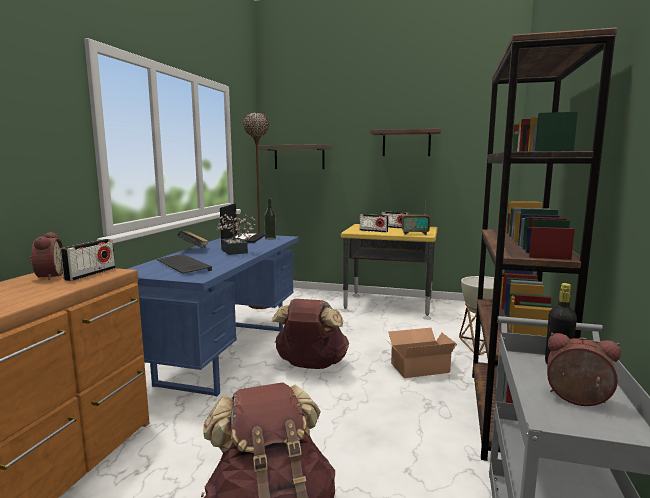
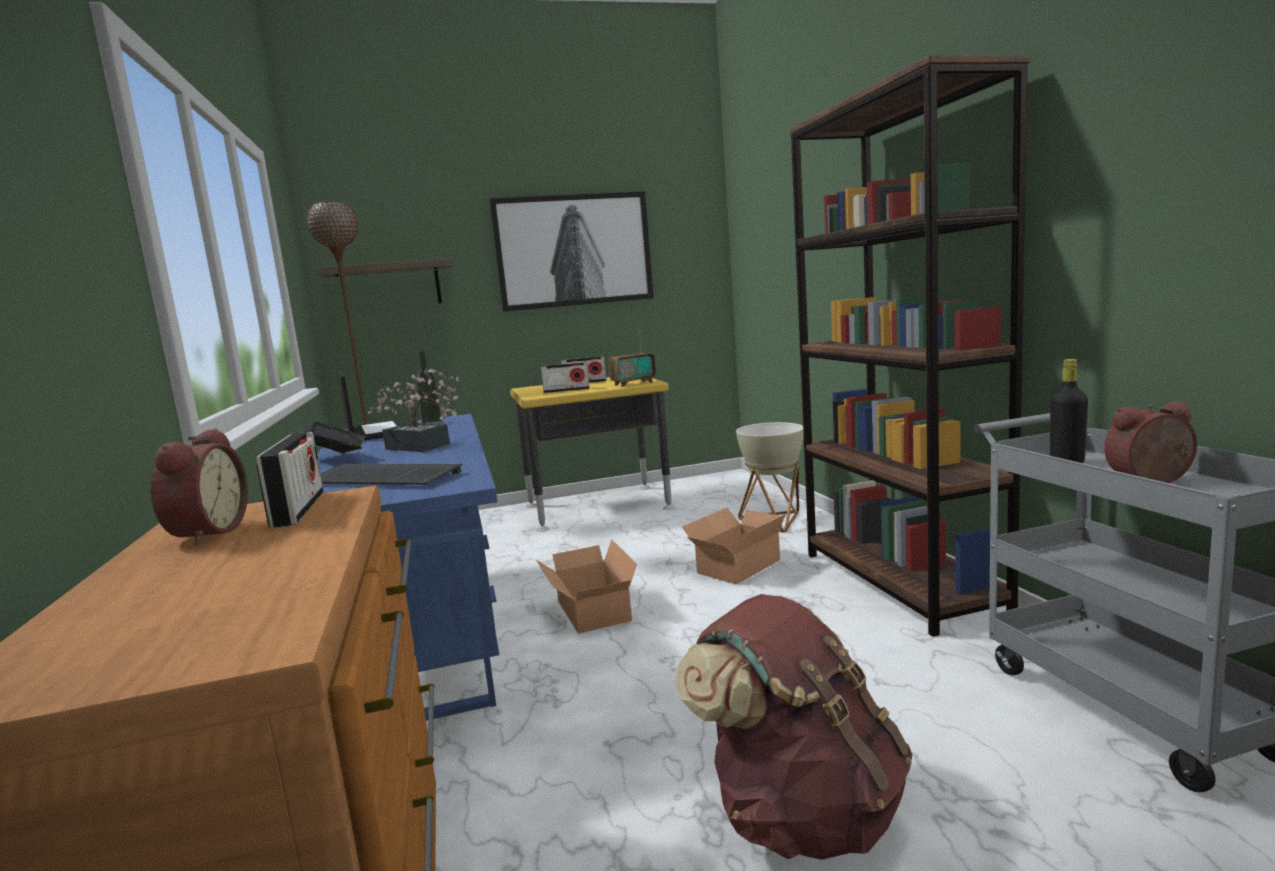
camera: 30 degrees left, 0 degrees up
alarm clock [29,232,63,280] -> alarm clock turned 45 degrees clockwise [151,428,248,545]
brown backpack [272,299,349,369] -> cardboard box [536,539,637,634]
shelf [370,129,441,156] -> picture [489,191,654,312]

